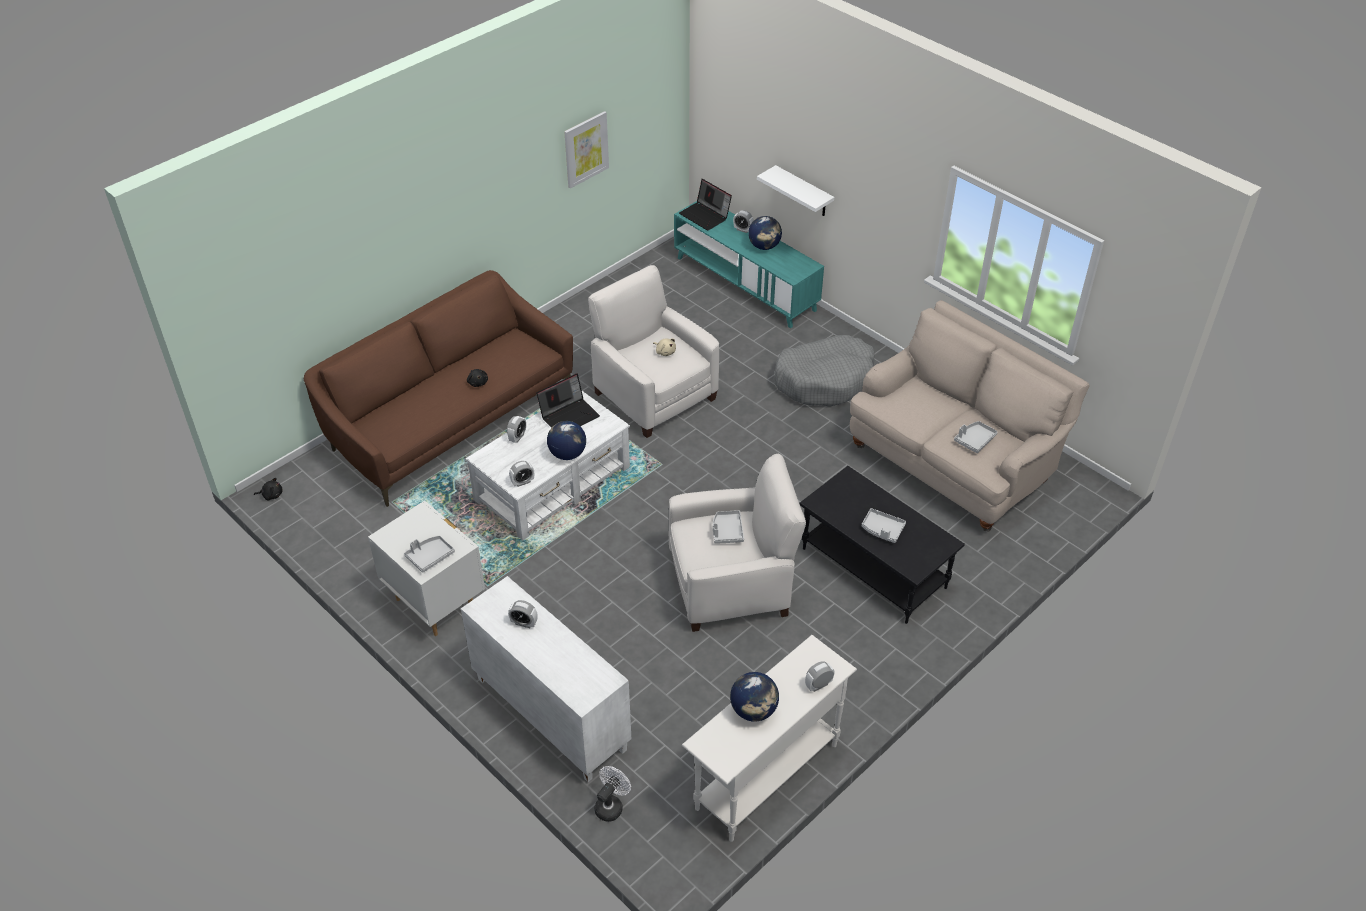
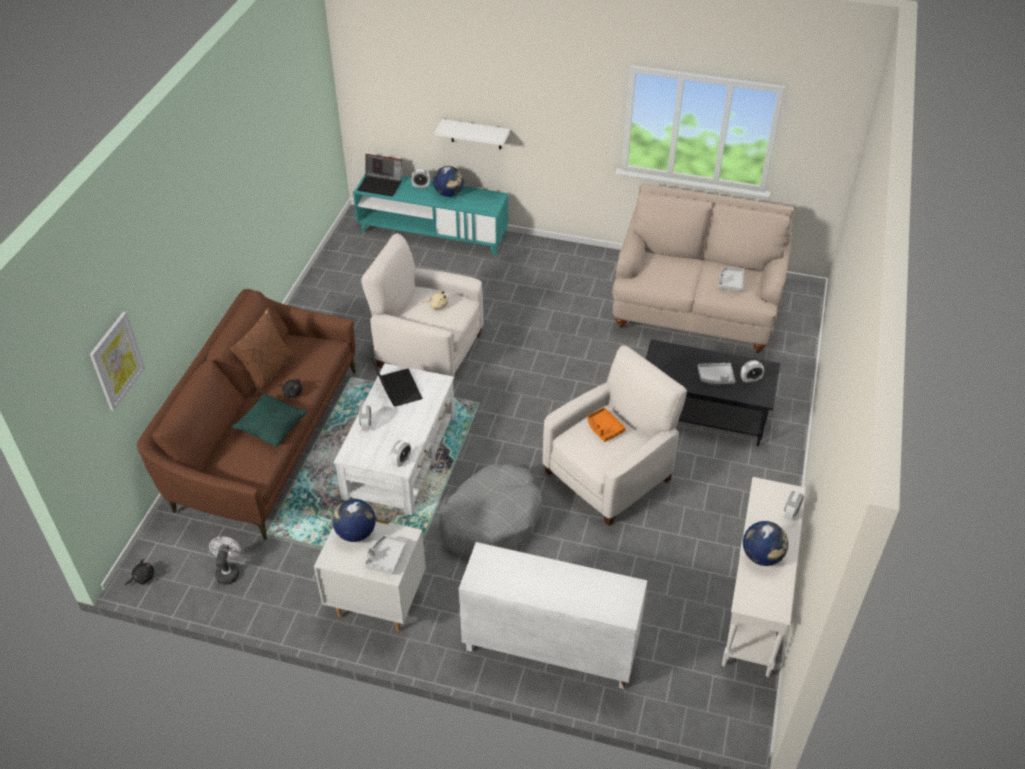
camera: 30 degrees left, 0 degrees up
alarm clock [508,600,537,628] -> alarm clock moved to [741,360,764,383]
laptop [536,374,600,428] -> laptop turned 45 degrees counterclockwise [371,358,422,407]
globe [547,421,586,460] -> globe moved to [332,499,376,542]
picture [564,111,609,189] -> picture moved to [90,312,145,411]
white fan [594,766,631,822] -> white fan moved to [209,536,241,585]
grey tray [713,510,744,544] -> orange tray [587,407,626,442]
grey dog bed [773,335,875,406] -> grey dog bed moved to [439,464,542,557]
none -> brown pillow [230,308,295,397]
none -> green pillow [232,393,308,448]

